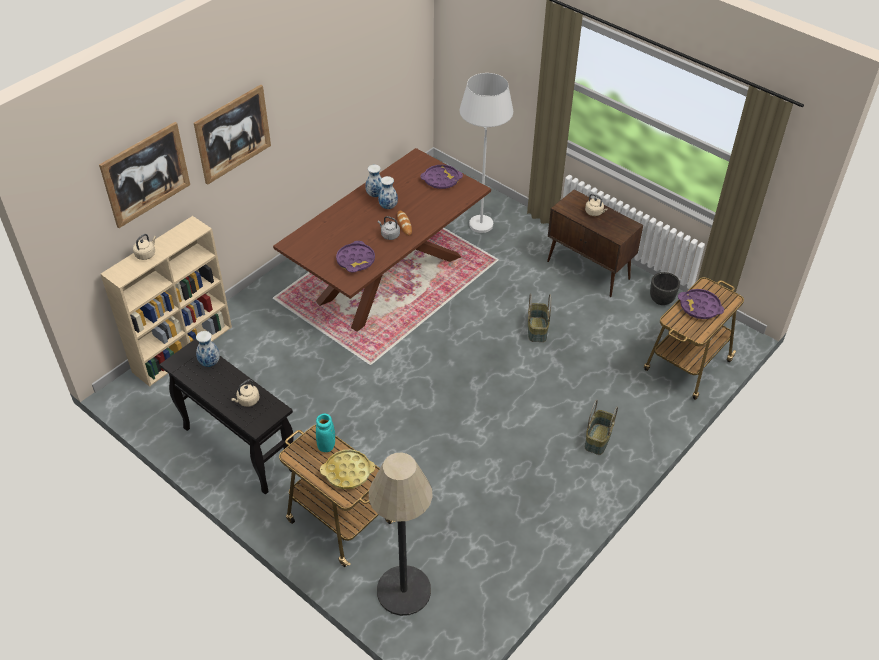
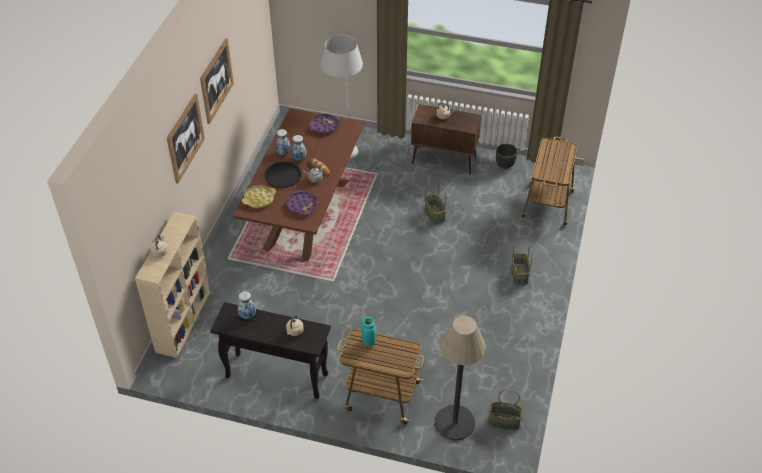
camera: 25 degrees left, 0 degrees up
picture [99,122,190,228] -> picture moved to [200,38,234,124]
yellow tray [320,449,375,489] -> yellow tray moved to [242,185,276,208]
purple tray [678,289,724,319] -> none
none -> black tray [264,162,302,188]
none -> basket [488,390,523,430]

